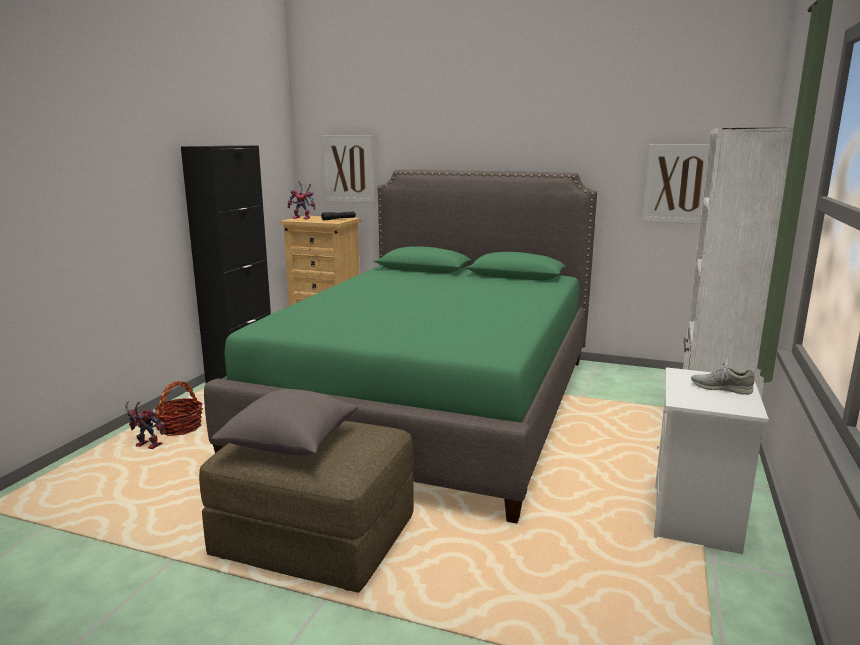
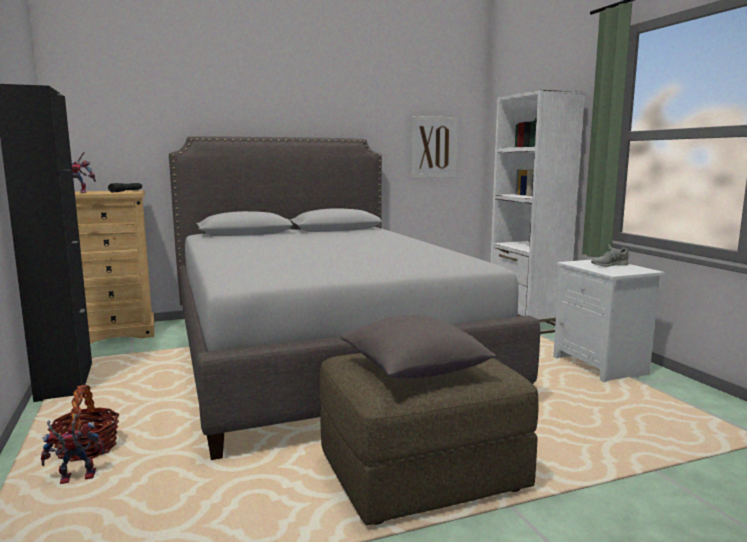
camera: 40 degrees left, 5 degrees down
green bed [204,170,597,523] -> grey bed [169,136,540,460]
picture [323,135,375,203] -> none

